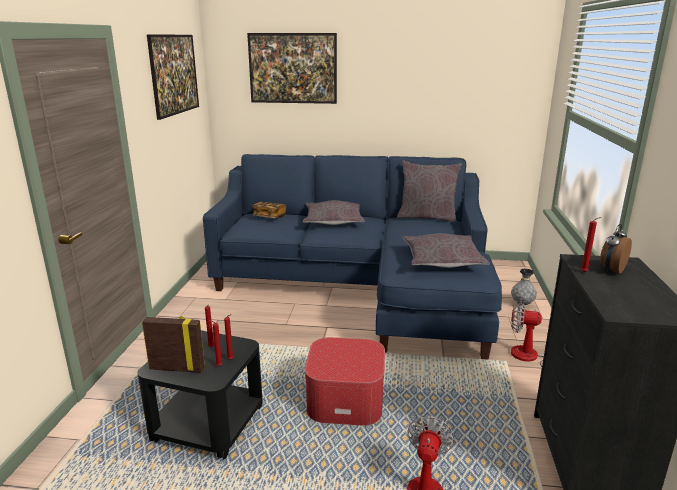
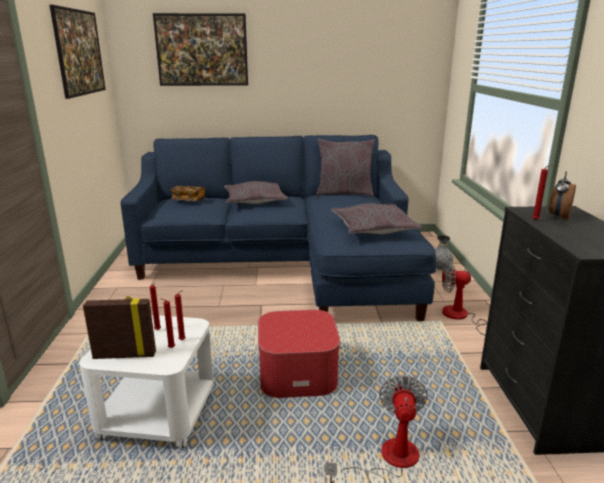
camera: 10 degrees left, 0 degrees up
black side table [137,330,263,459] -> white side table [79,315,214,448]

